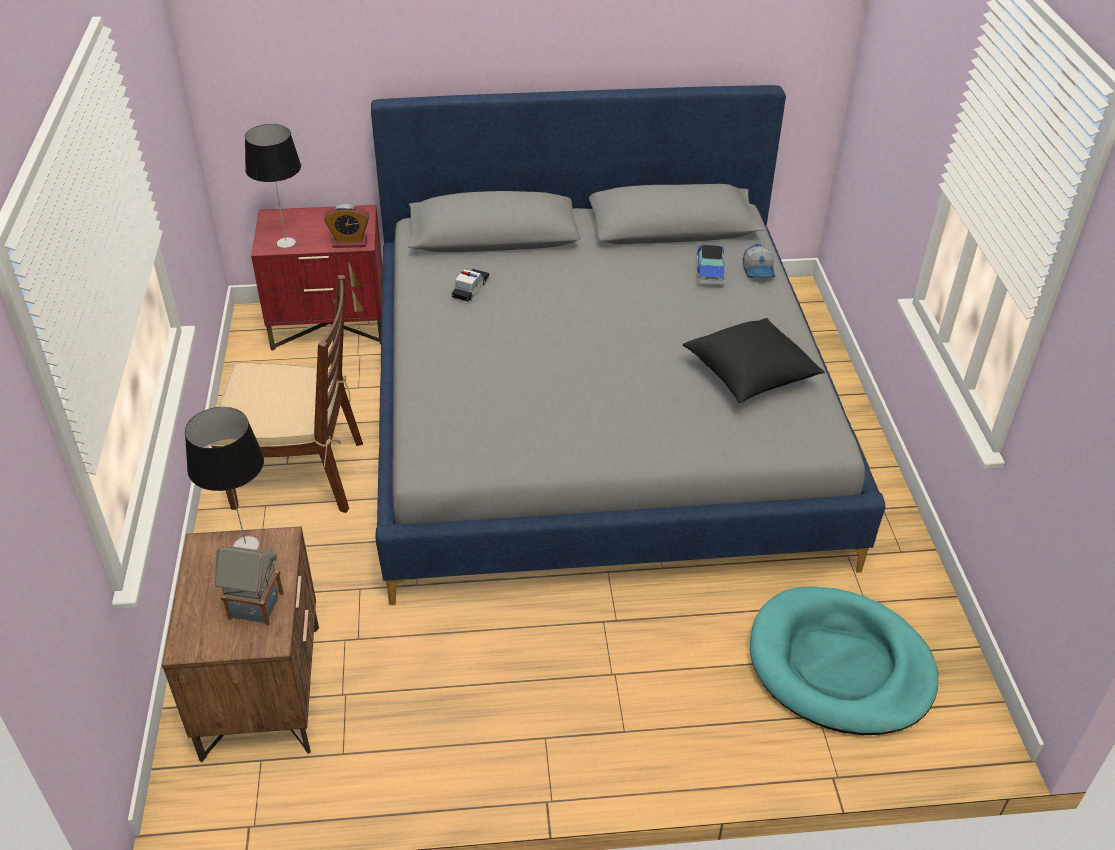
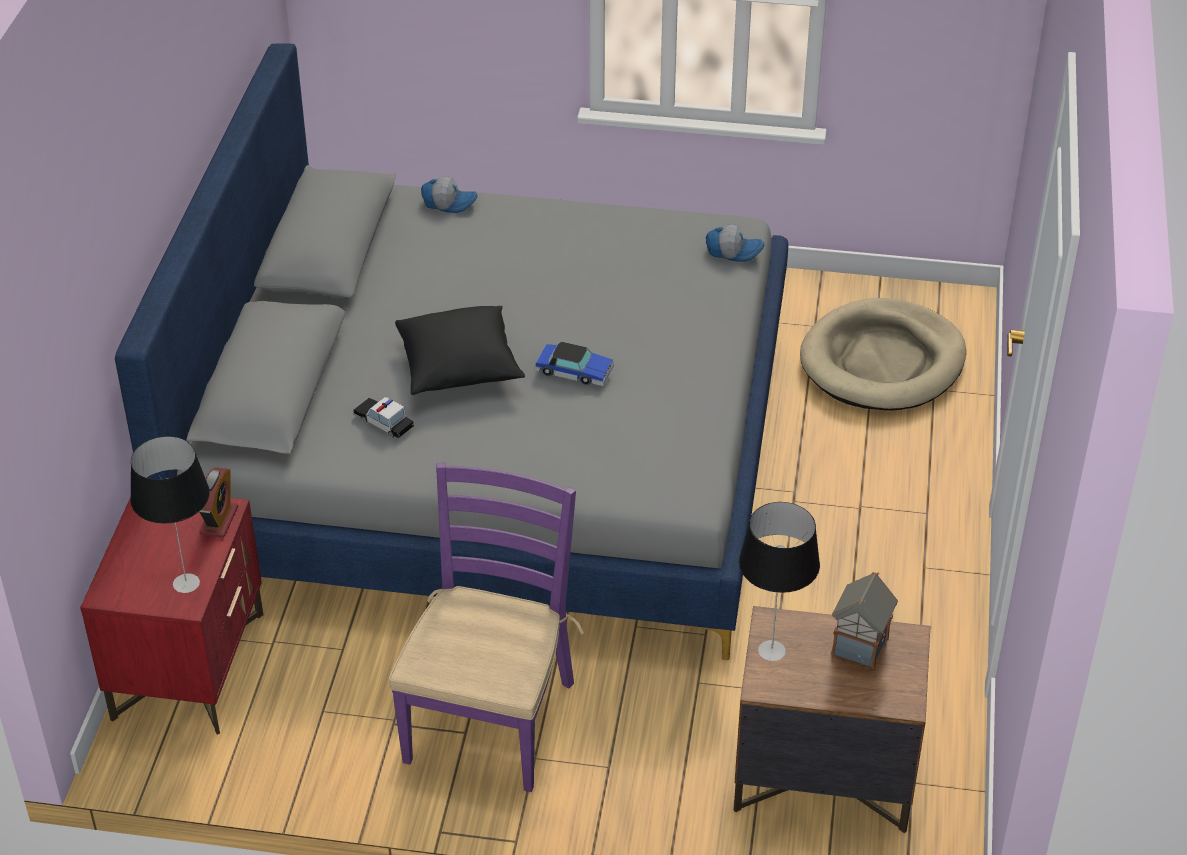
camera: 75 degrees left, 0 degrees up
brown chair [209,275,363,513] -> purple chair [389,463,584,792]
black pillow [683,318,825,403] -> black pillow moved to [395,306,525,395]
toy car [697,245,725,285] -> toy car moved to [535,342,614,386]
turquoise dog bed [750,587,938,735] -> beige dog bed [800,298,966,411]
none -> cap [706,224,764,262]

